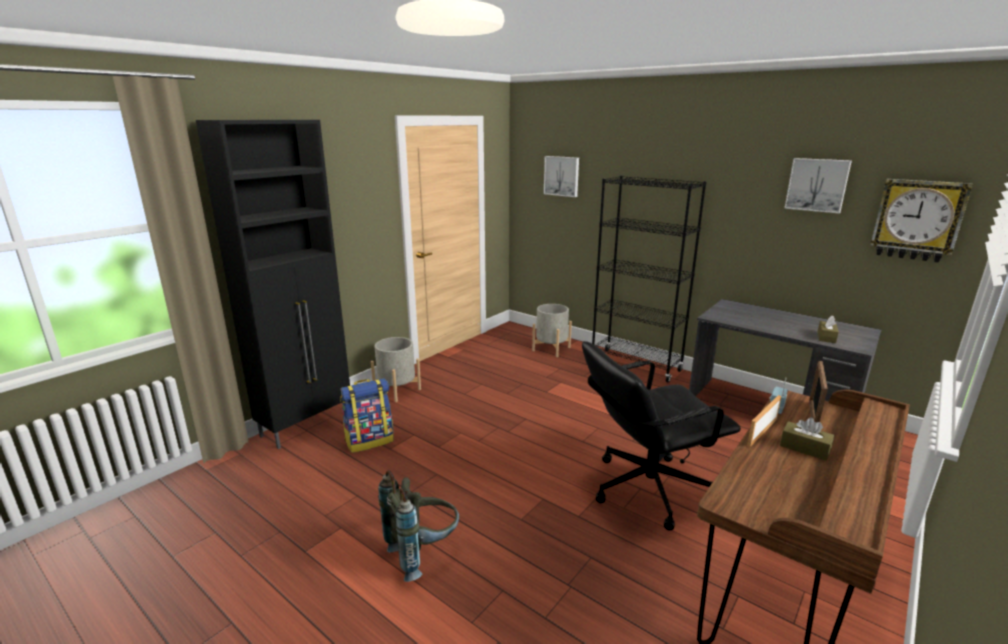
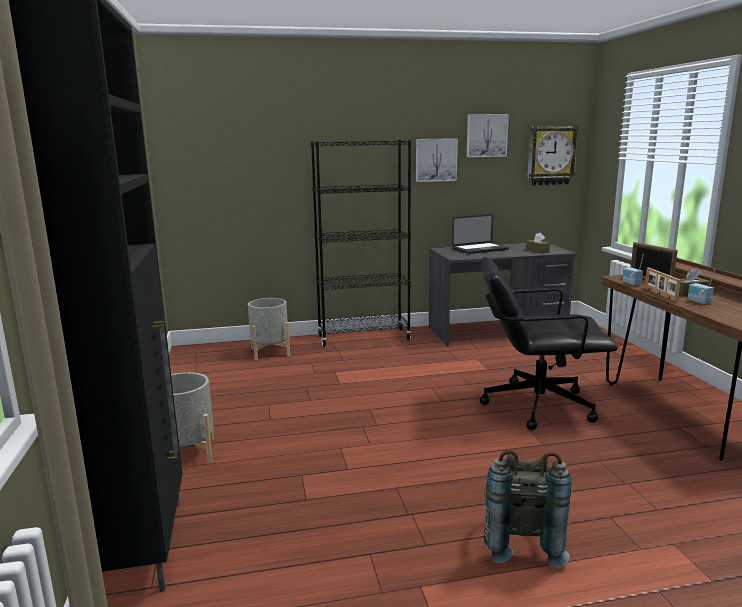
camera: 50 degrees left, 5 degrees down
backpack [340,378,394,453] -> none
picture [544,156,579,197] -> picture moved to [416,138,458,182]
black office chair [582,341,741,531] -> black office chair turned 75 degrees clockwise [480,257,618,430]
none -> laptop [452,214,509,254]
none -> radio [688,269,716,305]

